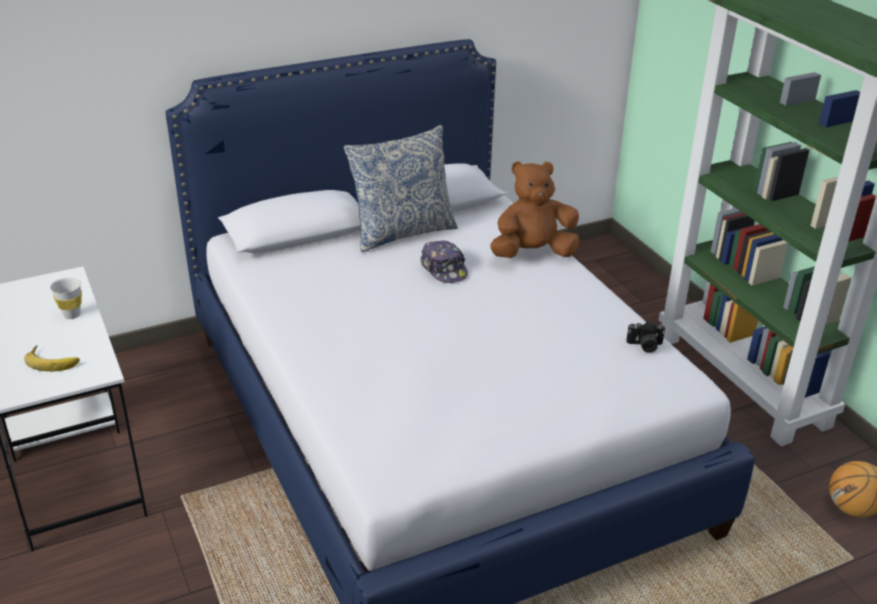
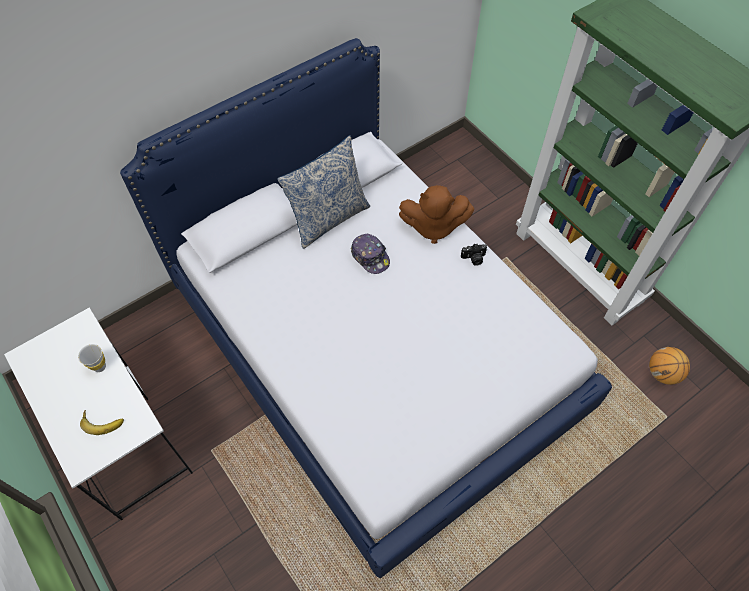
camera: 10 degrees left, 25 degrees up
brown plush toy [490,161,580,258] -> brown plush toy turned 150 degrees counterclockwise [399,185,474,244]
camera [626,321,665,353] -> camera moved to [461,244,487,266]

